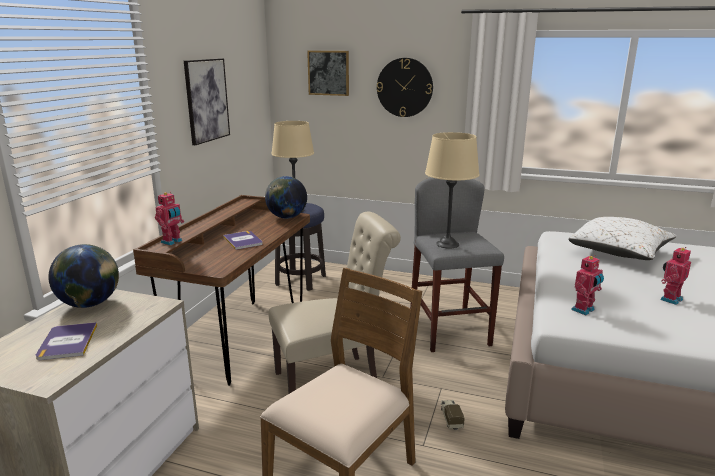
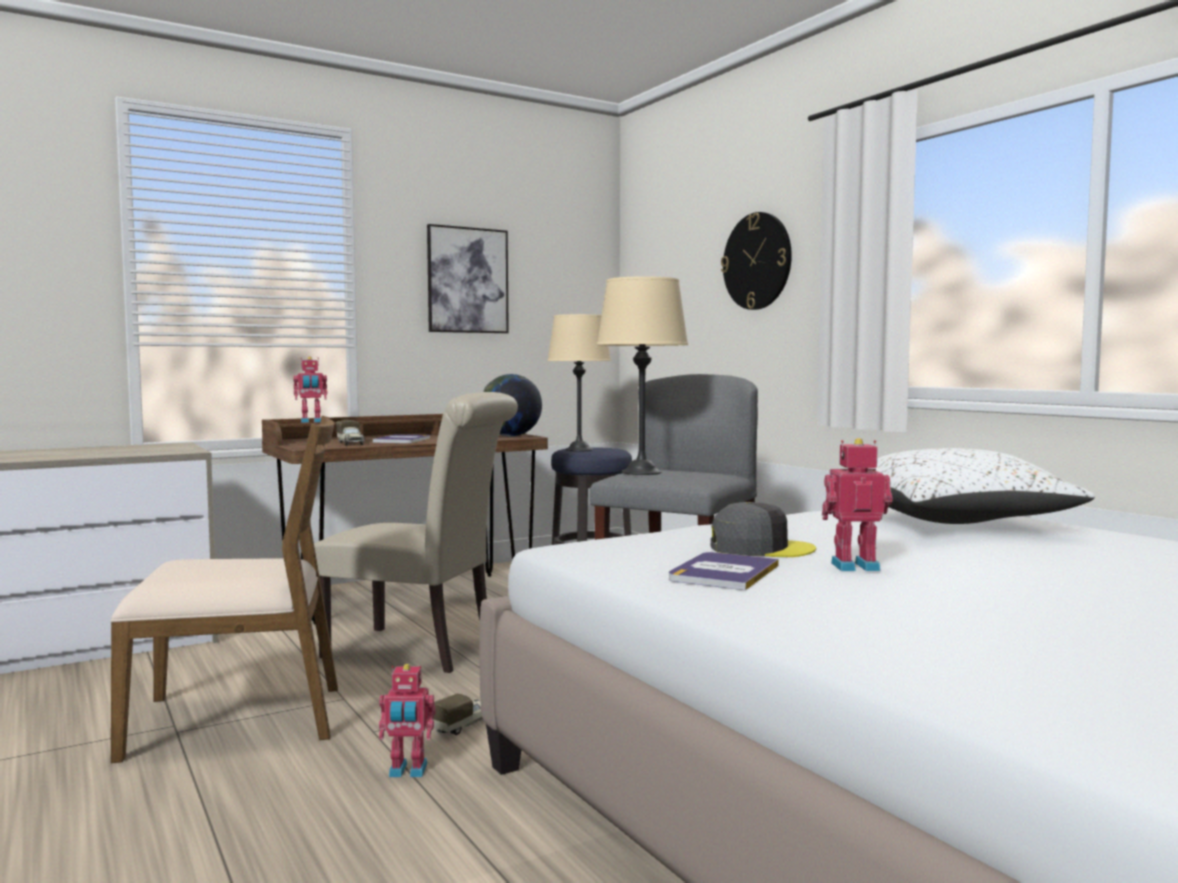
camera: 40 degrees right, 15 degrees down
book [36,322,97,360] -> book moved to [669,552,779,590]
globe [49,244,119,308] -> none
picture [307,51,349,96] -> none
toy robot [571,255,604,315] -> toy robot moved to [379,664,436,777]
none -> toy truck [336,420,365,446]
none -> grey cap [711,502,816,557]

